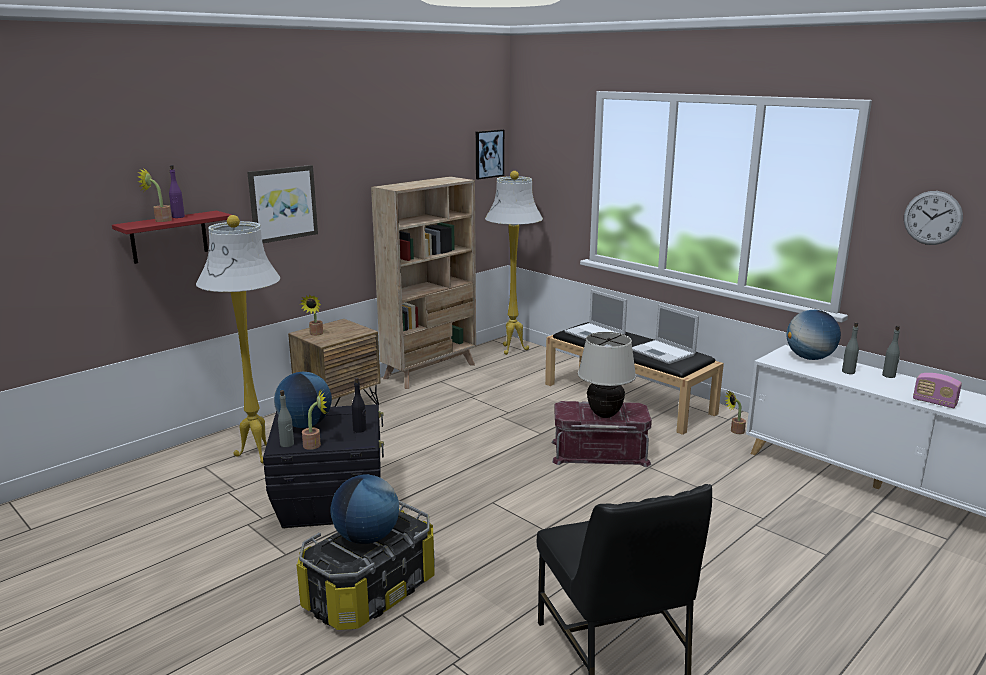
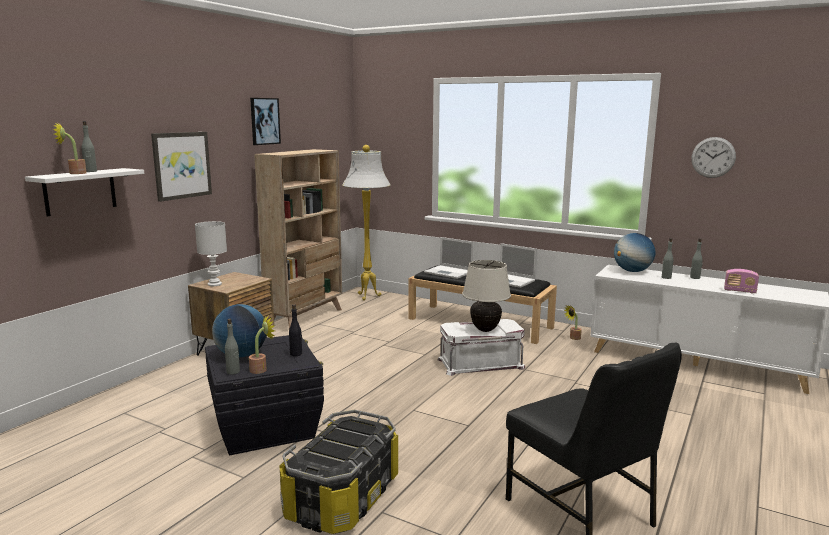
camera: 15 degrees left, 5 degrees down
red shelf [112,211,231,264] -> white shelf [25,168,144,216]
purple bottle [169,165,185,218] -> grey bottle [82,121,97,172]
white floor lamp [196,215,280,464] -> none
potted plant [300,294,323,336] -> white table lamp [195,221,227,286]
globe [330,474,399,544] -> none
picture [476,130,504,179] -> picture moved to [250,98,281,145]
red storage box [551,401,652,467] -> white storage box [438,319,525,376]

